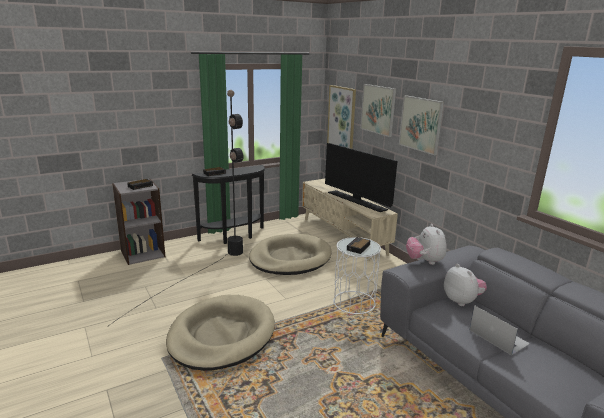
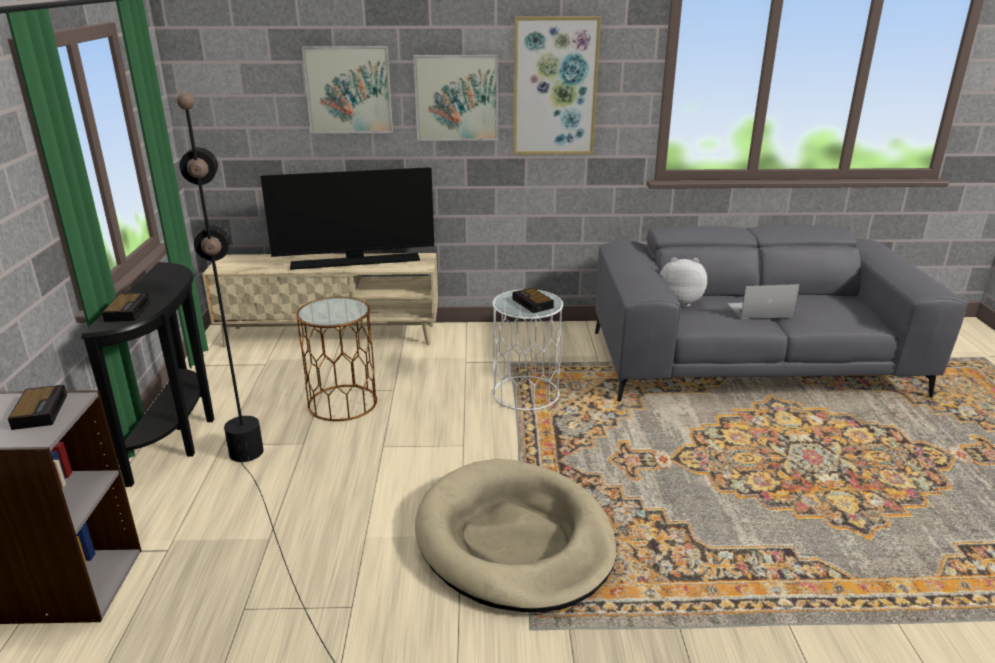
camera: 60 degrees left, 5 degrees up
beige dog bed [249,234,332,275] -> brown side table [296,297,377,421]
picture [327,85,356,149] -> picture moved to [513,16,601,155]
plush toy [406,224,447,265] -> none

